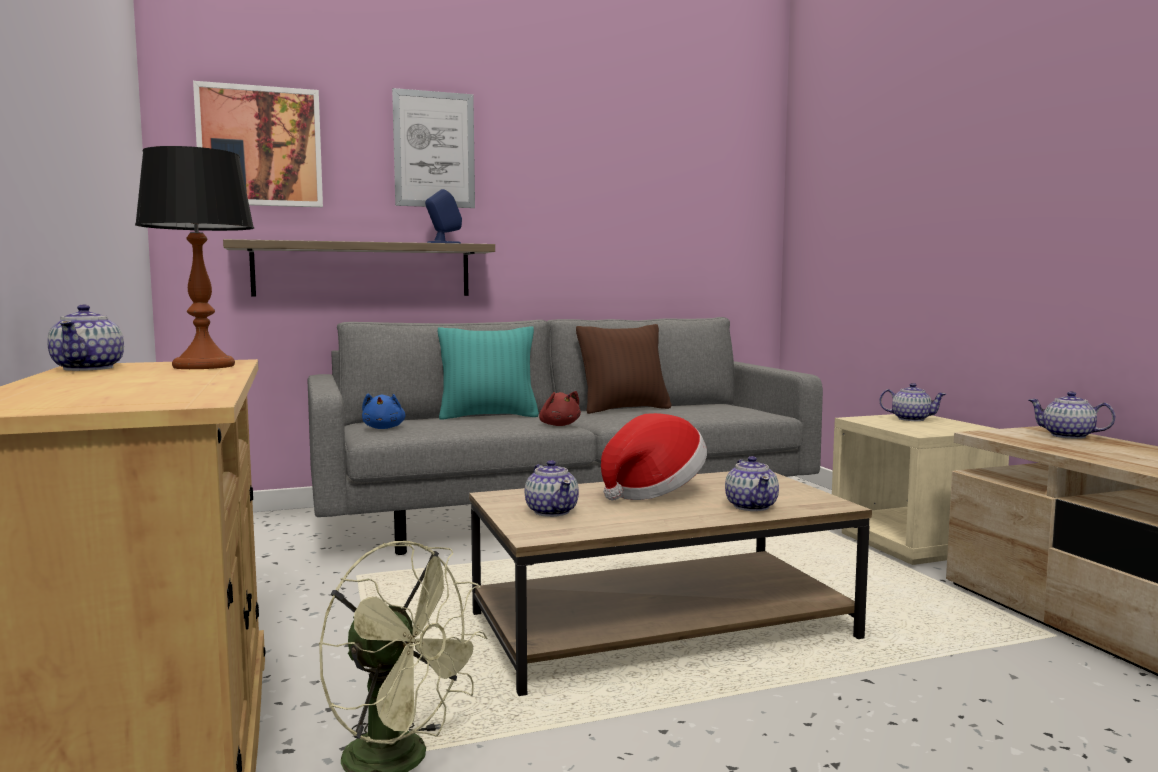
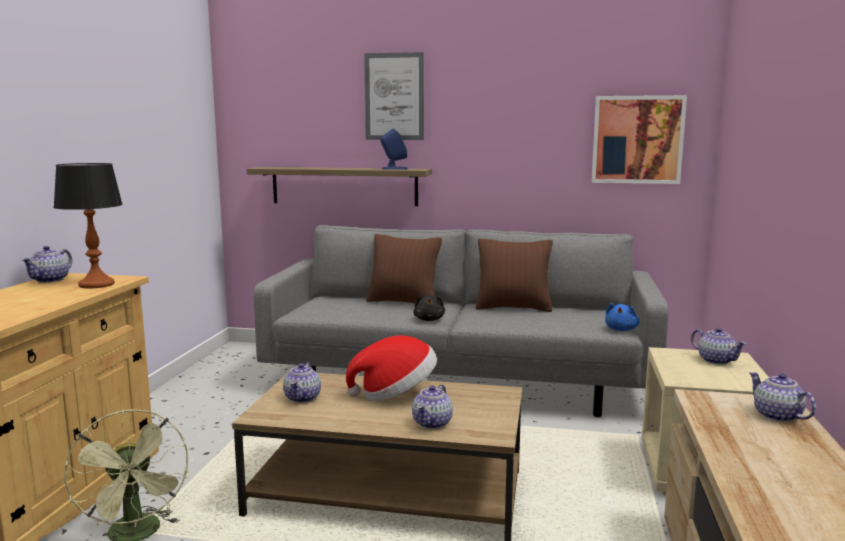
camera: 30 degrees right, 5 degrees up
picture [193,81,323,208] -> picture moved to [592,95,687,184]
blue plush toy [362,394,405,429] -> blue plush toy moved to [605,303,640,331]
turquoise pillow [438,326,539,420] -> brown pillow [366,234,442,303]
red plush toy [539,391,581,426] -> black plush toy [413,295,445,321]

